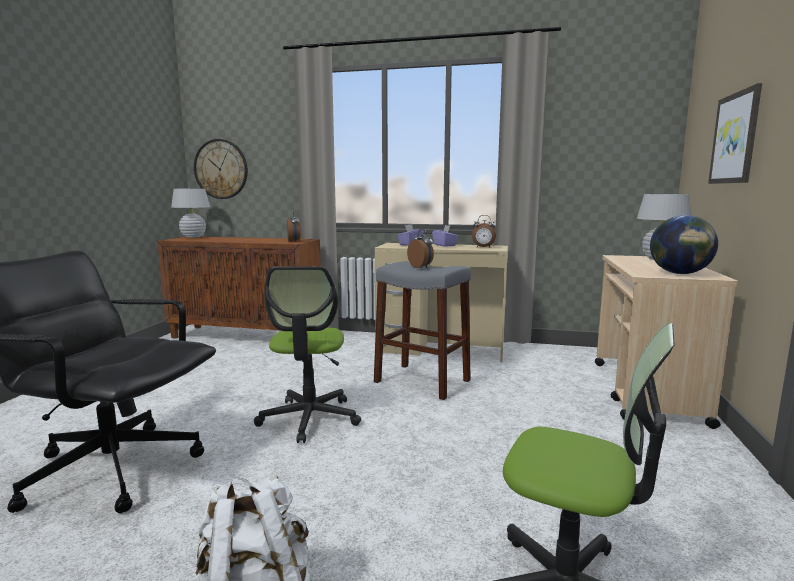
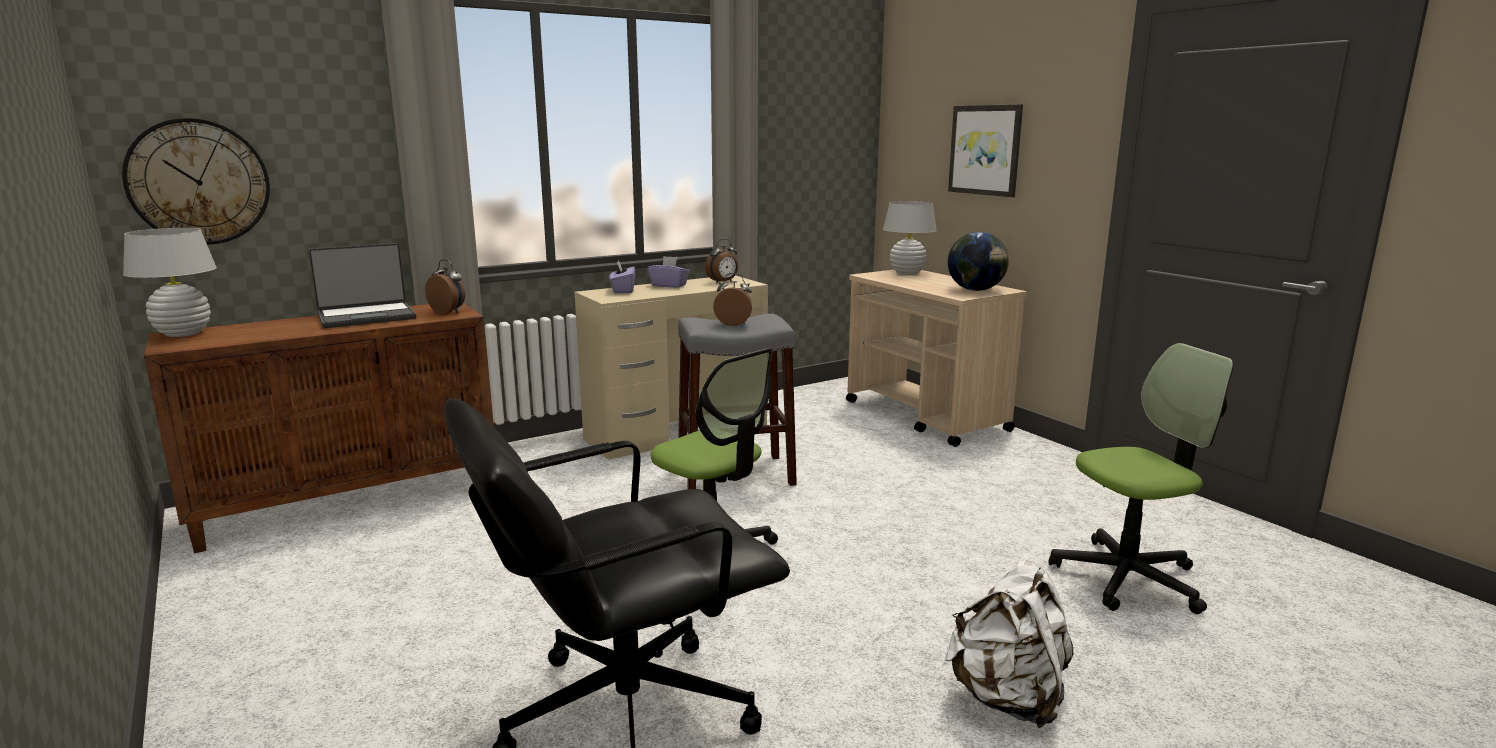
camera: 45 degrees left, 5 degrees up
none -> laptop [308,243,416,328]

